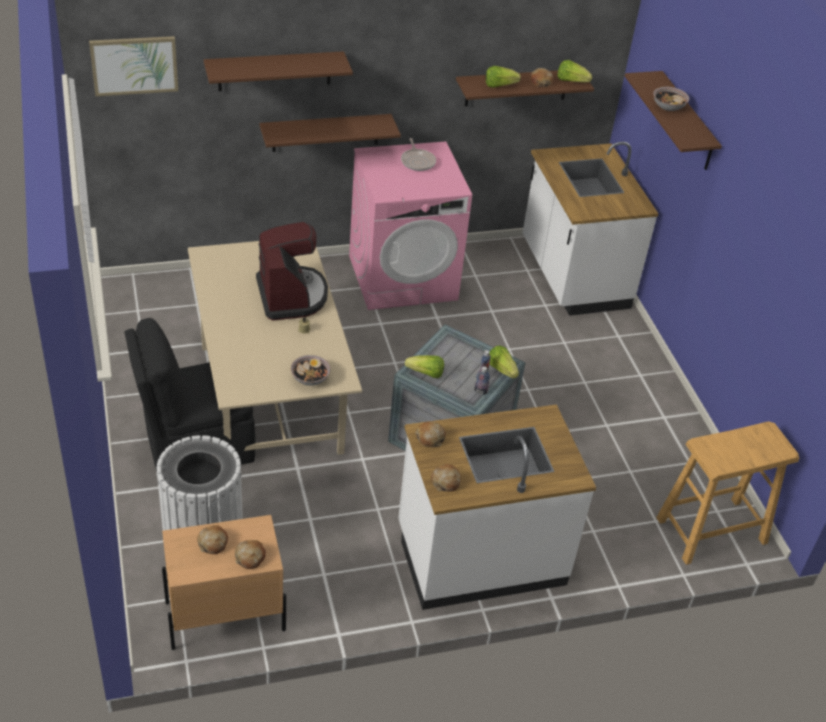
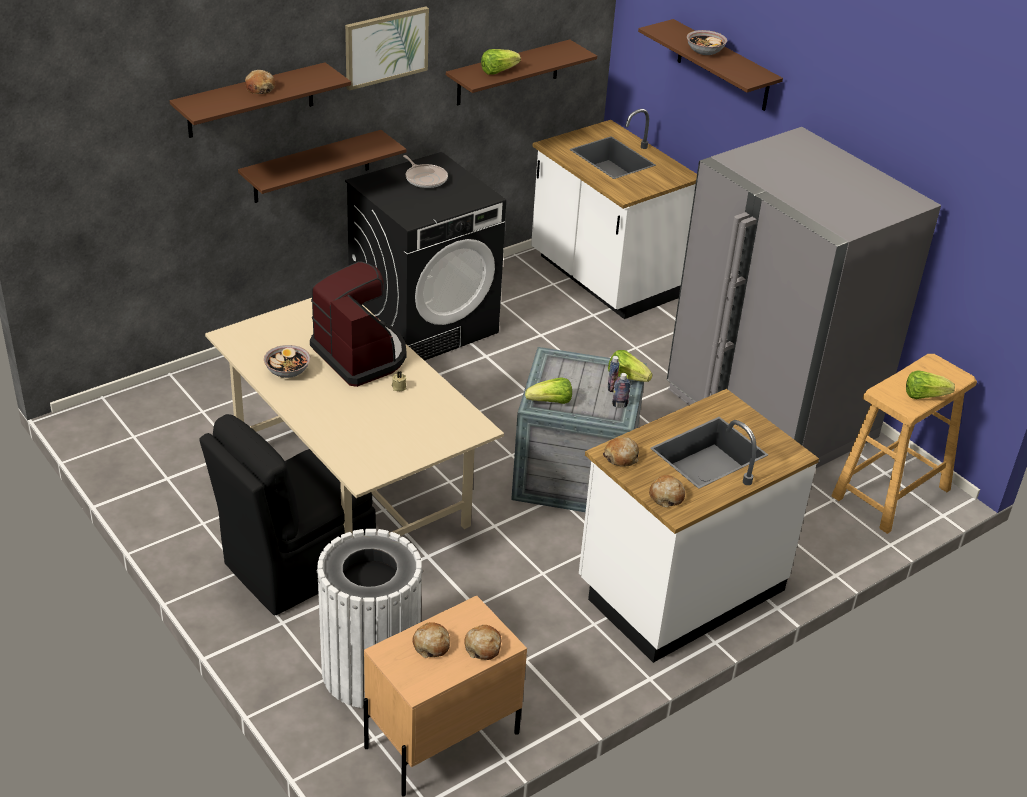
camera: 20 degrees left, 5 degrees down
picture [89,36,178,96] -> picture moved to [345,6,429,91]
bowl [291,355,330,386] -> bowl moved to [264,345,310,378]
pink washing machine [349,141,472,310] -> black washing machine [345,152,506,361]
bread [531,68,553,87] -> bread moved to [245,70,275,94]
lettuce [557,60,592,82] -> lettuce moved to [906,370,955,399]
none -> grey fridge [667,127,941,469]

